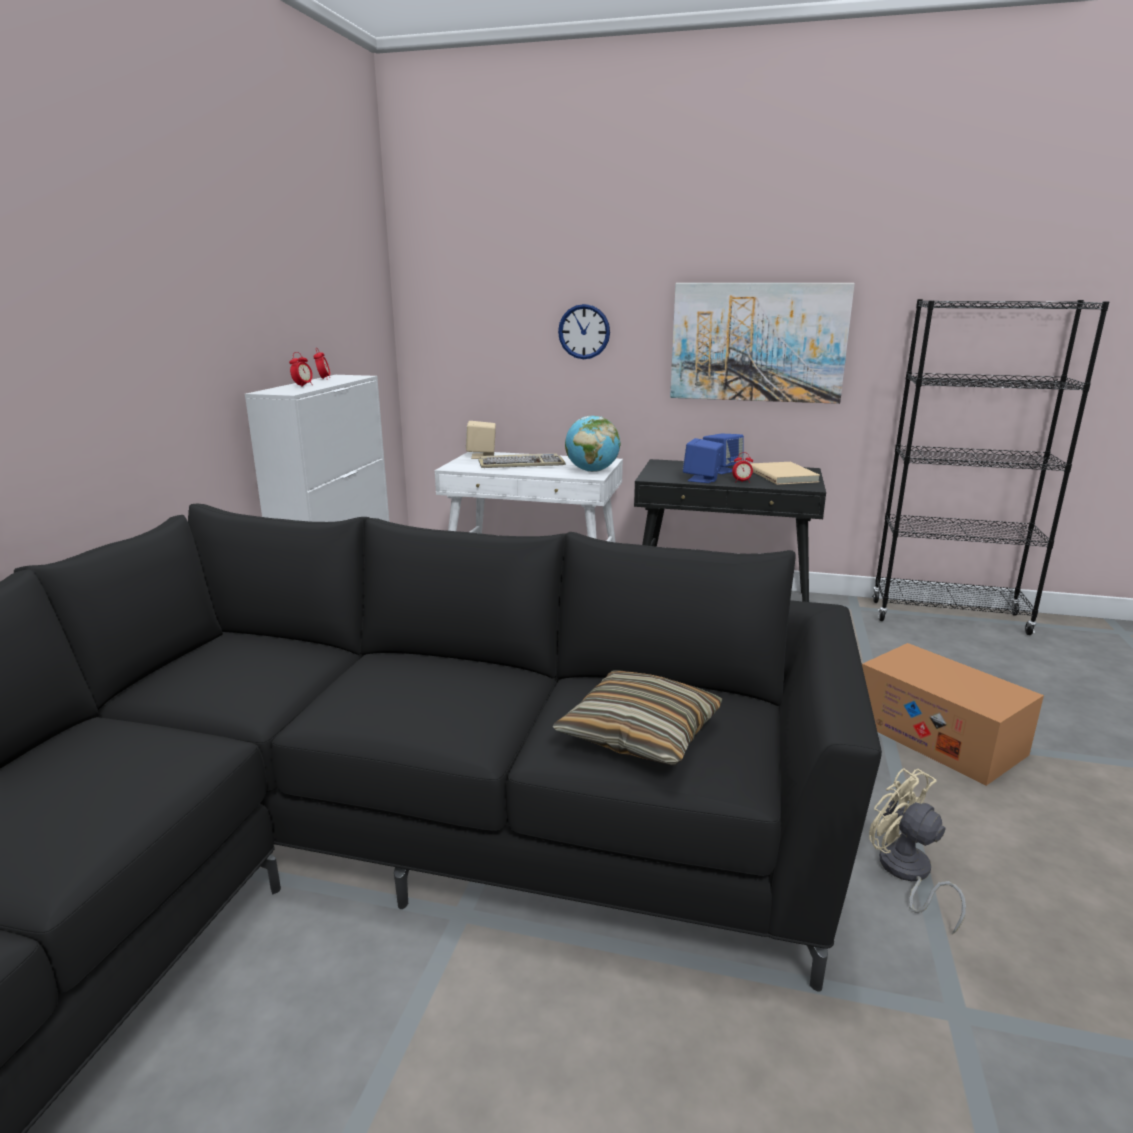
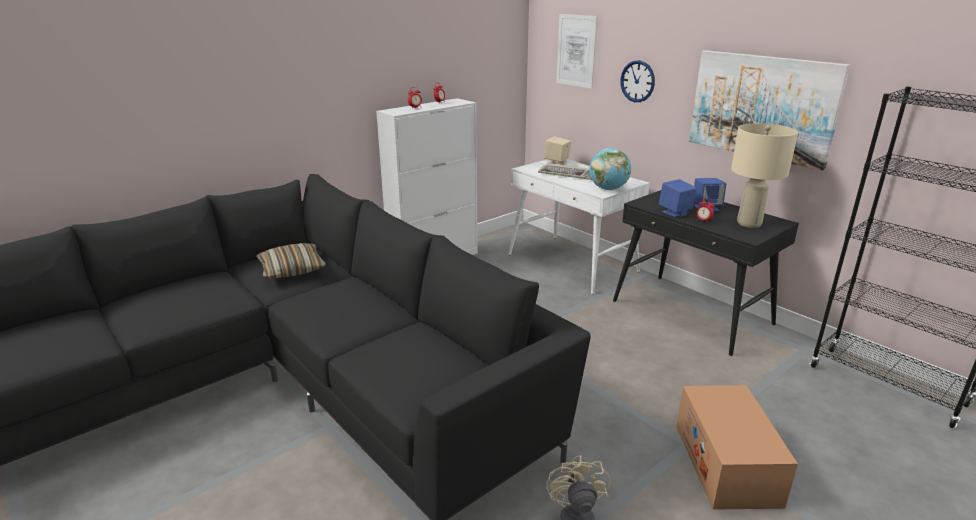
camera: 35 degrees right, 5 degrees up
pillow [553,670,722,766] -> pillow moved to [256,243,326,279]
beige book [751,462,820,485] -> beige table lamp [731,123,798,228]
none -> picture [556,14,598,89]

